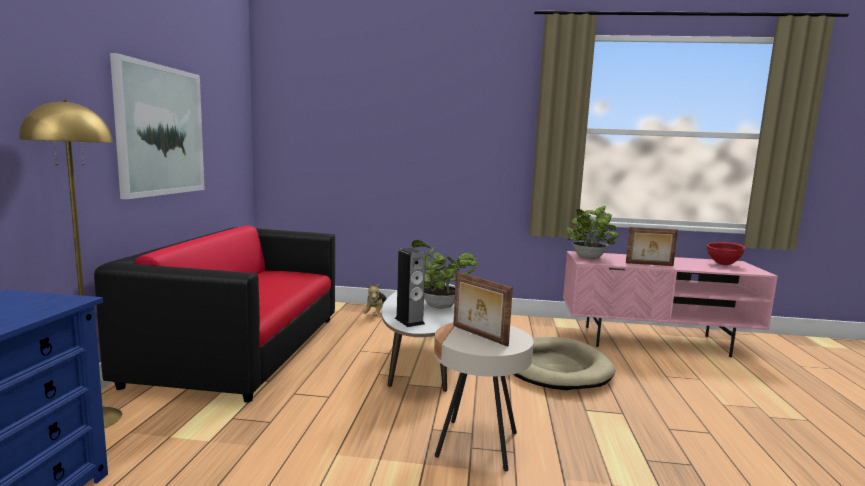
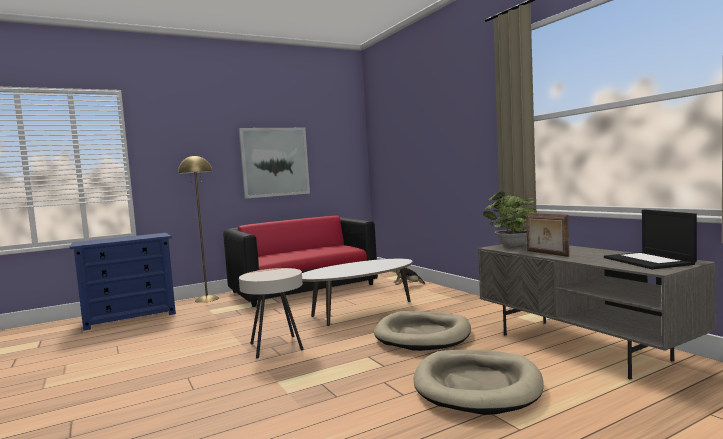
camera: 55 degrees right, 5 degrees down
speaker [395,248,426,327] -> none
potted plant [412,240,477,309] -> none
picture frame [453,272,513,347] -> none
pink tv stand [563,251,778,357] -> grey tv stand [478,241,716,379]
red bowl [707,242,745,265] -> laptop [604,209,697,269]
none -> beige dog bed [414,350,544,415]

